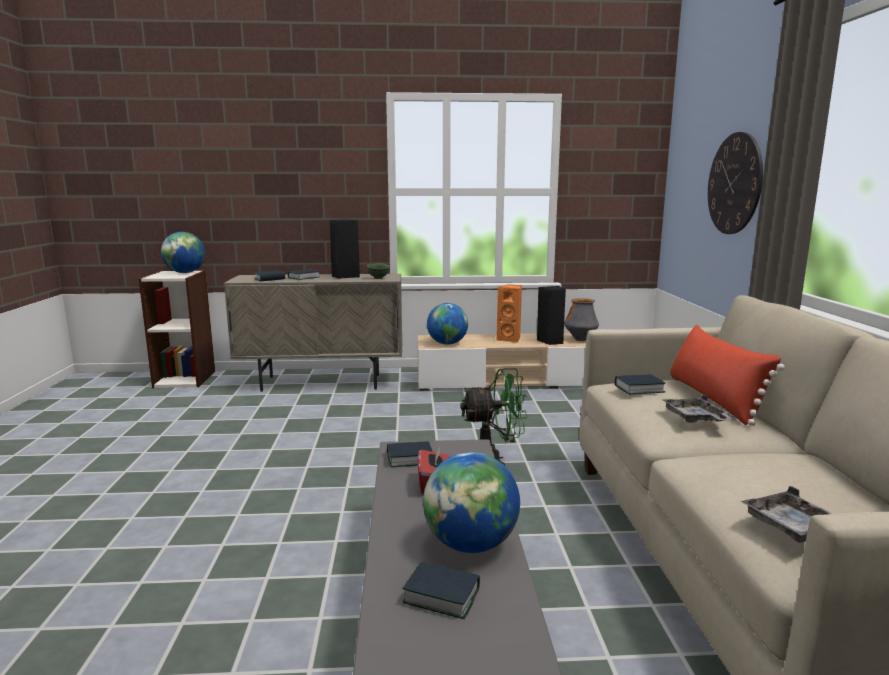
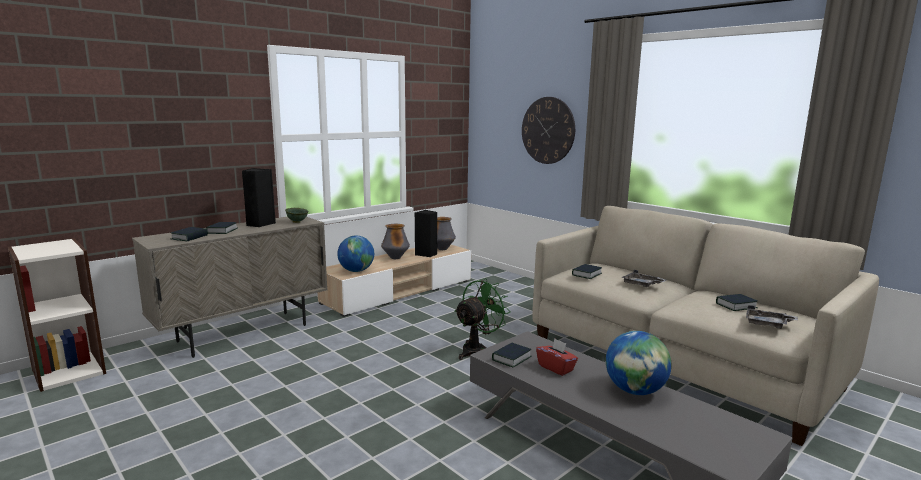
camera: 40 degrees left, 0 degrees up
globe [161,232,205,273] -> none
book [403,561,480,619] -> book moved to [716,294,758,311]
orange speaker [496,284,522,343] -> vase [381,224,410,259]
red pillow [671,325,785,426] -> none

